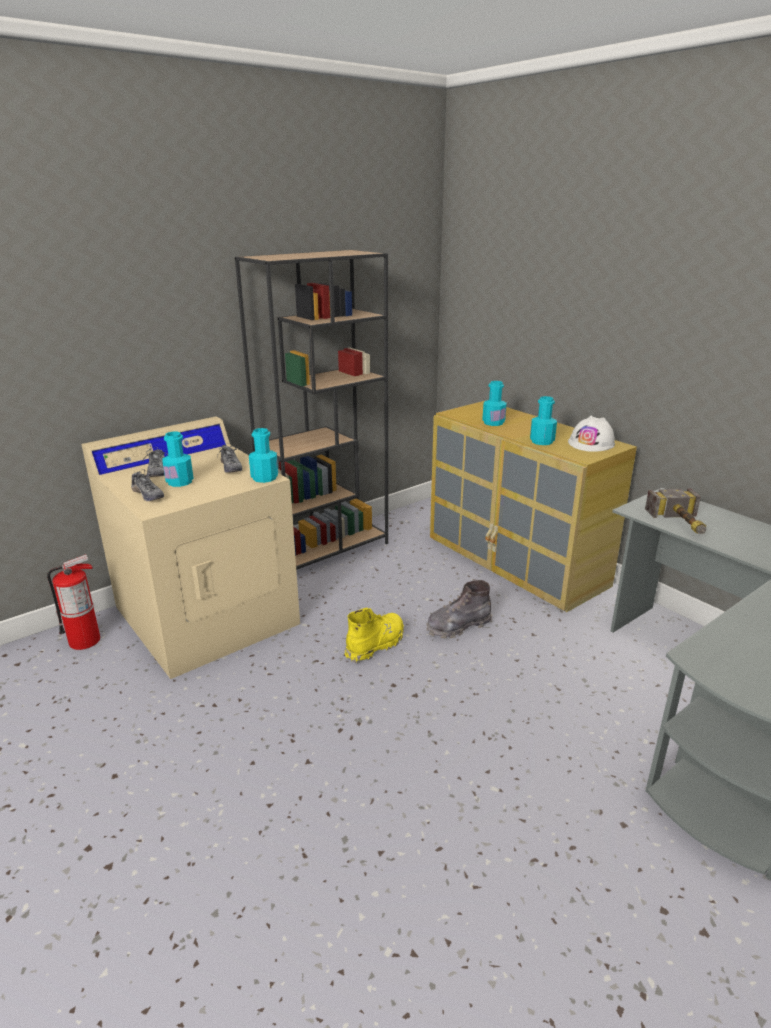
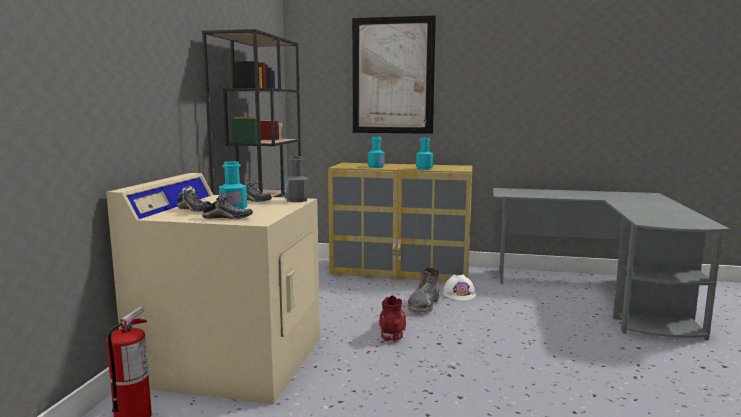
camera: 40 degrees left, 15 degrees down
turquoise bottle [249,428,278,483] -> grey bottle [285,156,309,202]
yellow boot [345,608,404,663] -> red boot [379,295,406,342]
white hard hat [568,416,615,452] -> white hard hat moved to [443,274,476,301]
hammer [645,488,706,534] -> none
none -> picture [352,15,436,134]

